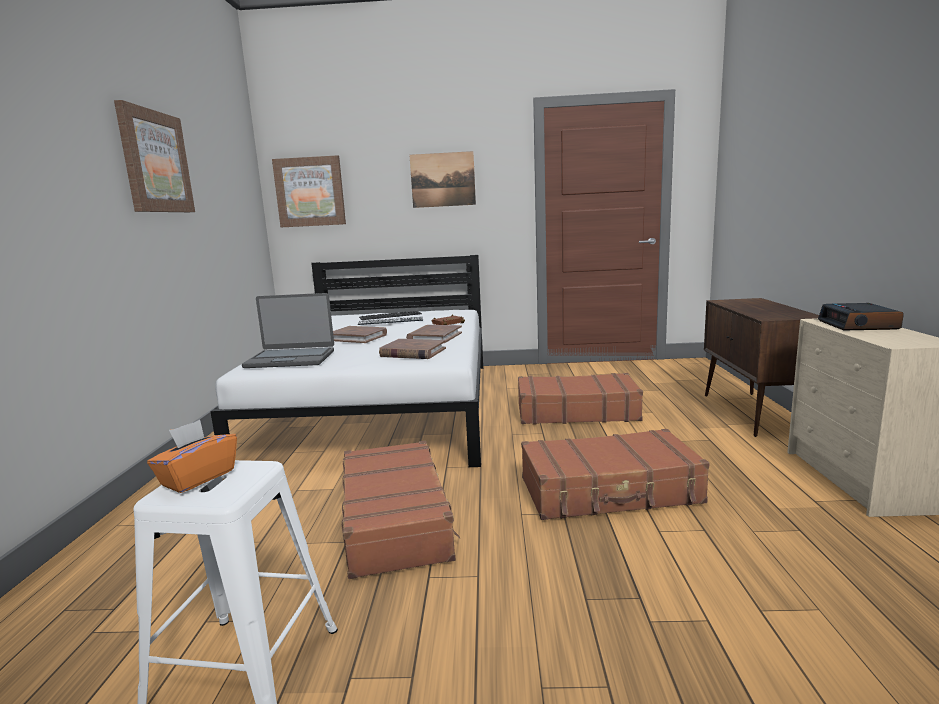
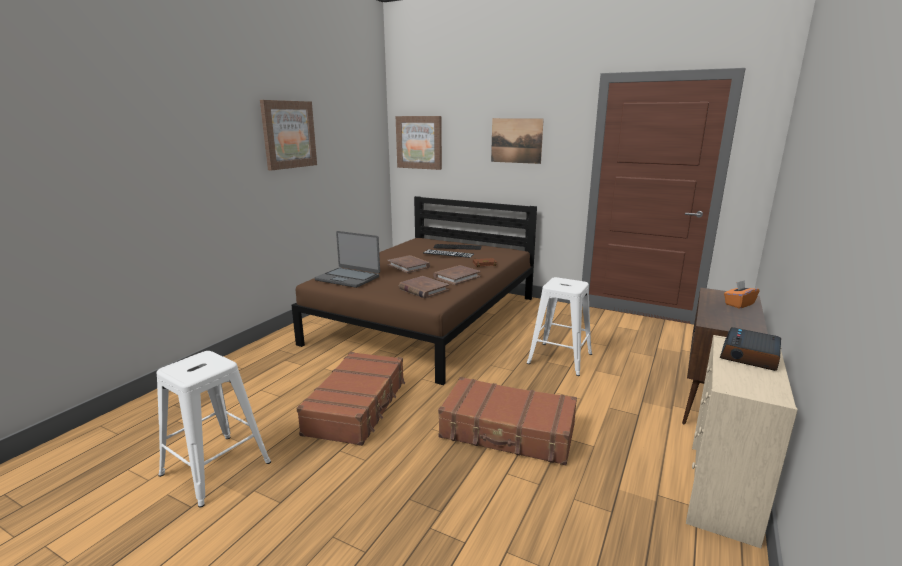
camera: 25 degrees right, 5 degrees up
orange tissue box [147,420,237,493] -> orange tissue box moved to [724,280,760,309]
white bed [210,255,483,467] -> brown bed [291,196,537,385]
brown suitcase [518,373,643,425] -> white stool [527,277,592,376]

